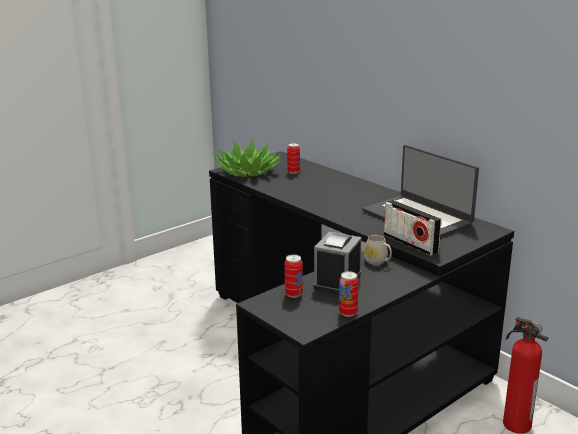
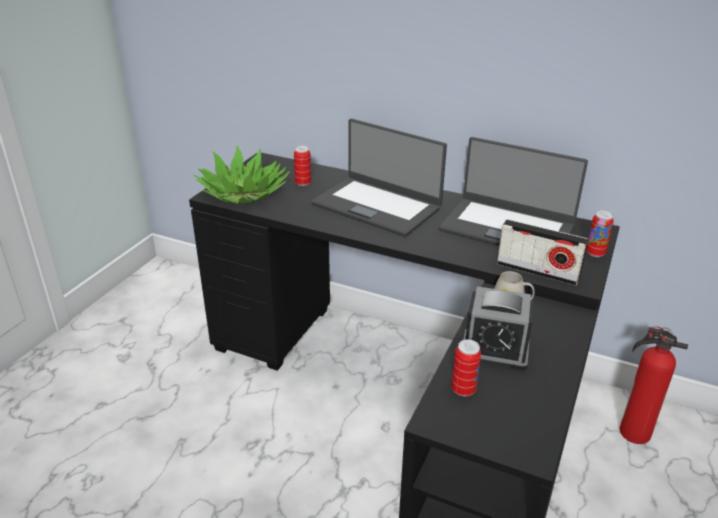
camera: 25 degrees left, 10 degrees up
alarm clock [313,232,362,294] -> alarm clock turned 75 degrees counterclockwise [463,286,534,371]
can [339,271,359,317] -> can moved to [586,210,614,257]
none -> laptop [311,119,447,237]

